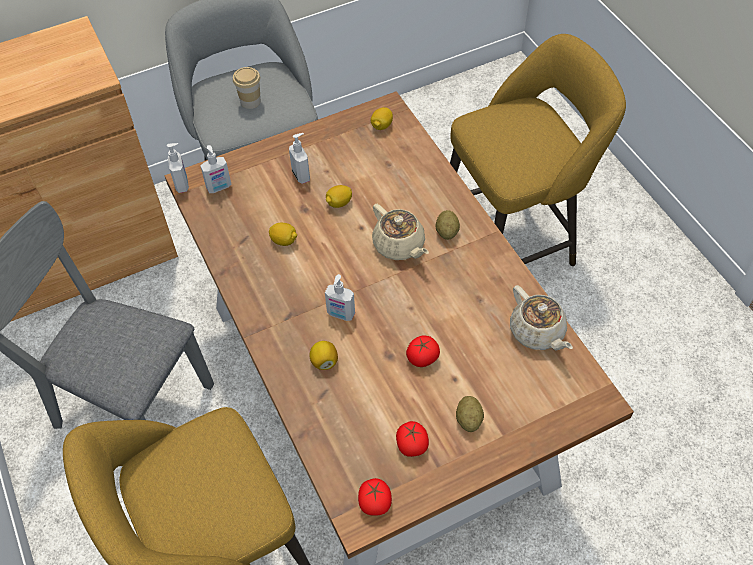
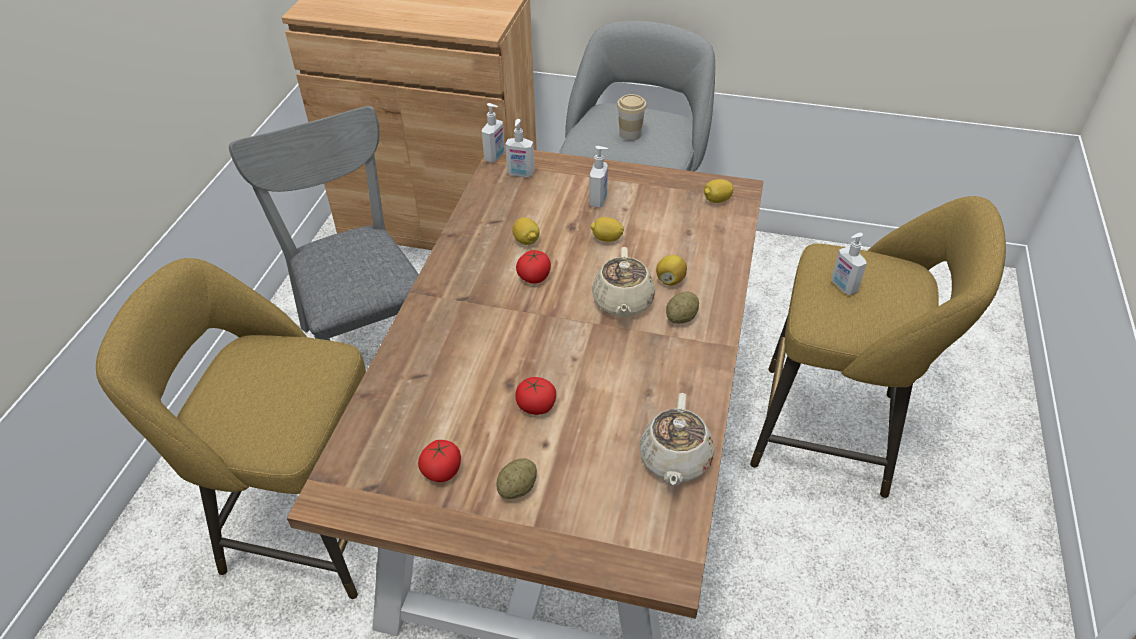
camera: 40 degrees right, 10 degrees down
lemon [310,341,338,370] -> lemon moved to [656,255,687,286]
soap dispenser [325,274,355,321] -> soap dispenser moved to [831,233,867,295]
tomato [358,478,392,516] -> tomato moved to [516,250,551,284]

